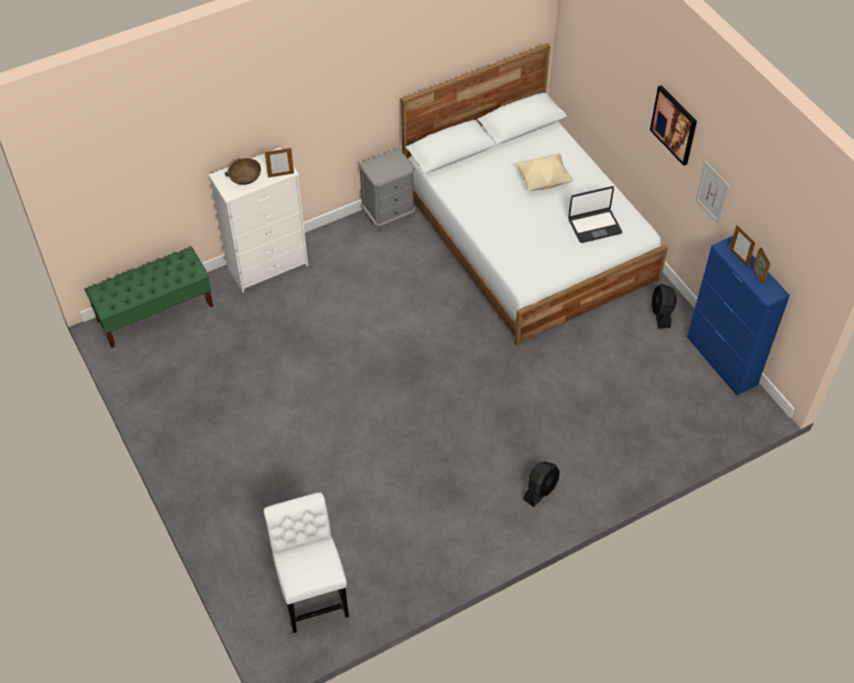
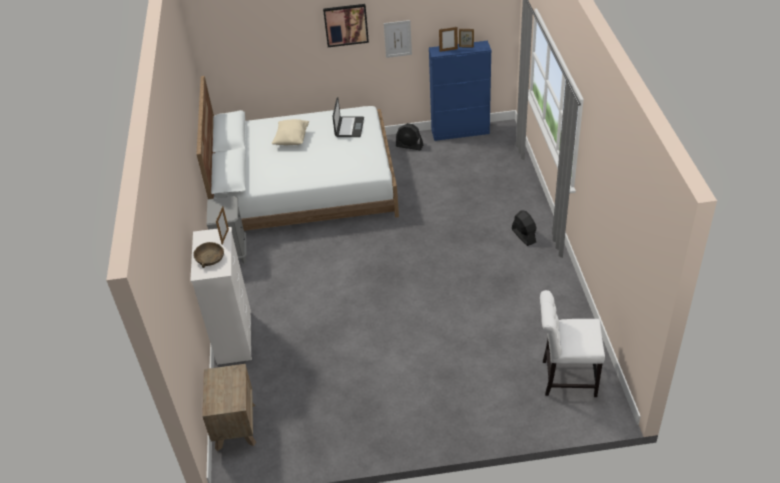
camera: 65 degrees left, 10 degrees down
green bench [85,247,213,348] -> brown nightstand [202,364,256,451]

